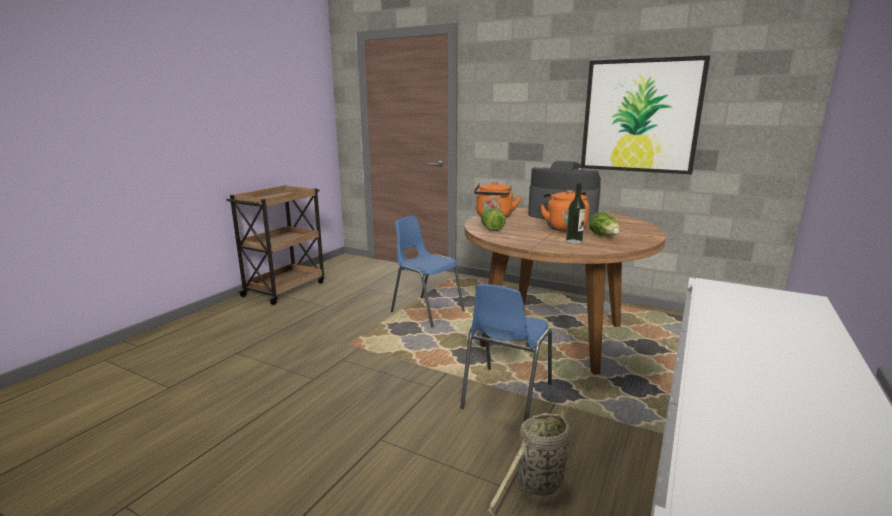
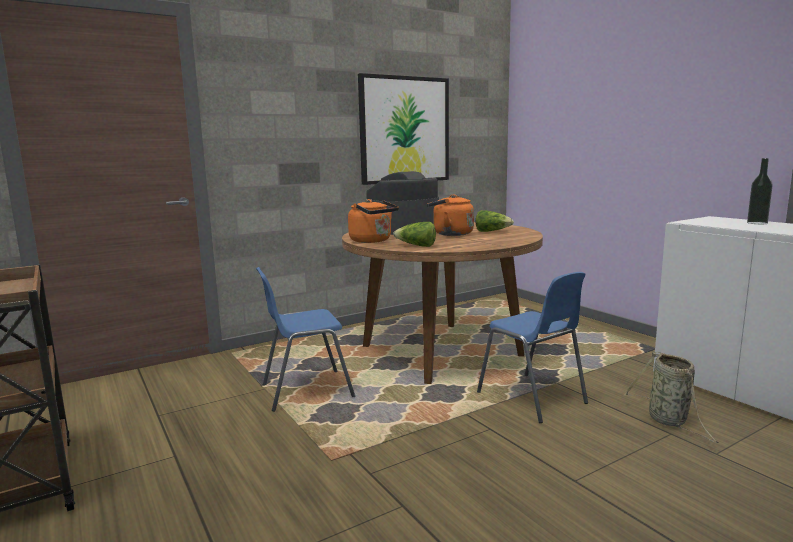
camera: 60 degrees left, 5 degrees down
bottle [566,183,586,244] -> bottle moved to [747,158,773,224]

